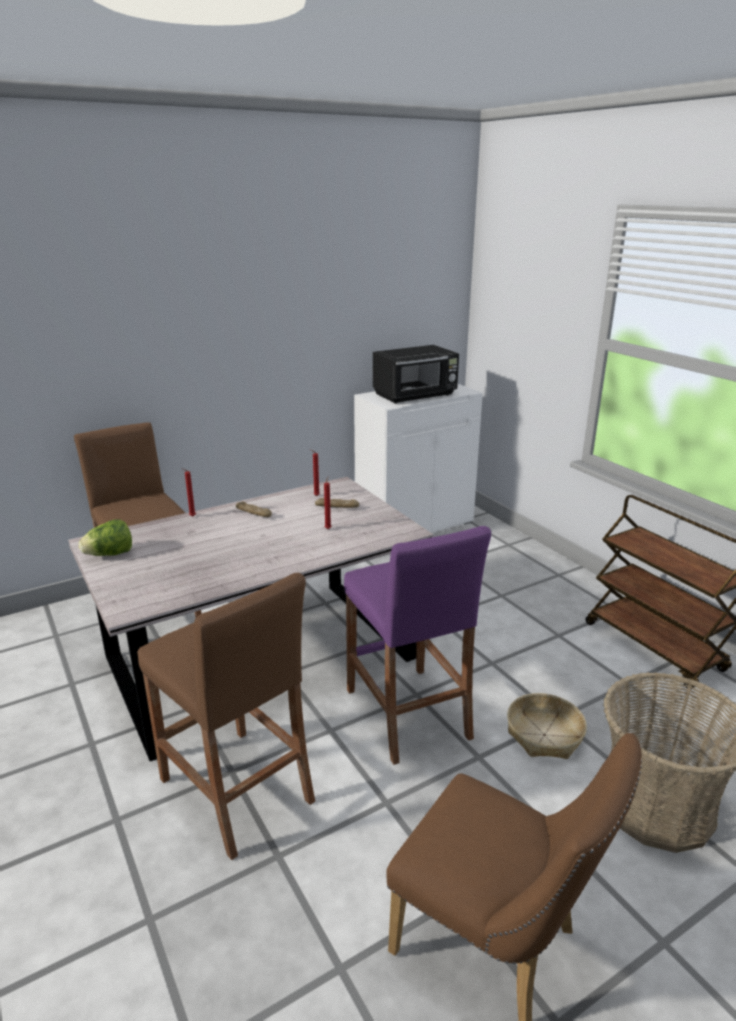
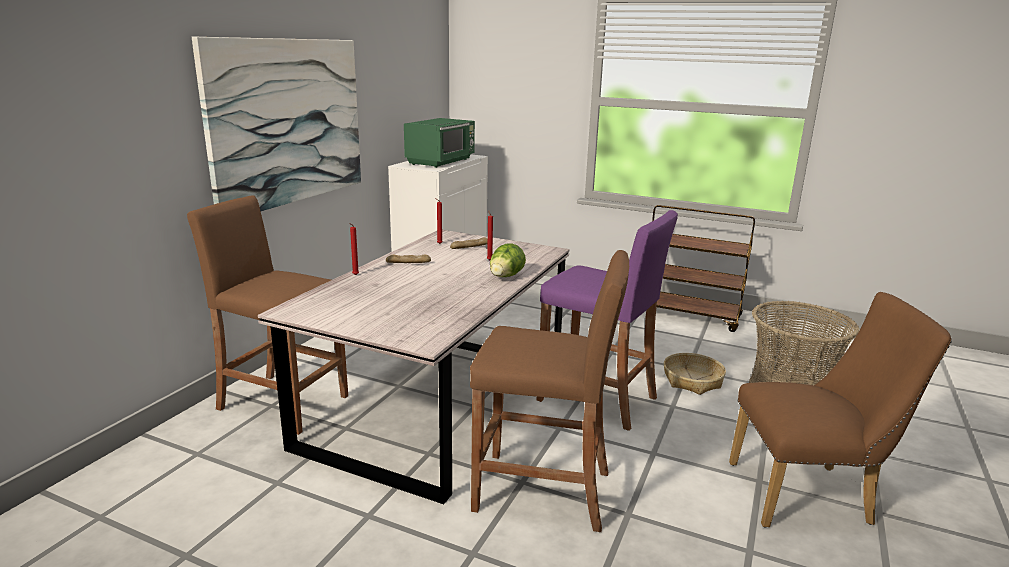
camera: 35 degrees left, 5 degrees down
lettuce [78,519,132,556] -> lettuce moved to [490,244,526,277]
black microwave [373,345,459,404] -> green microwave [404,118,475,168]
none -> picture [192,37,361,211]

